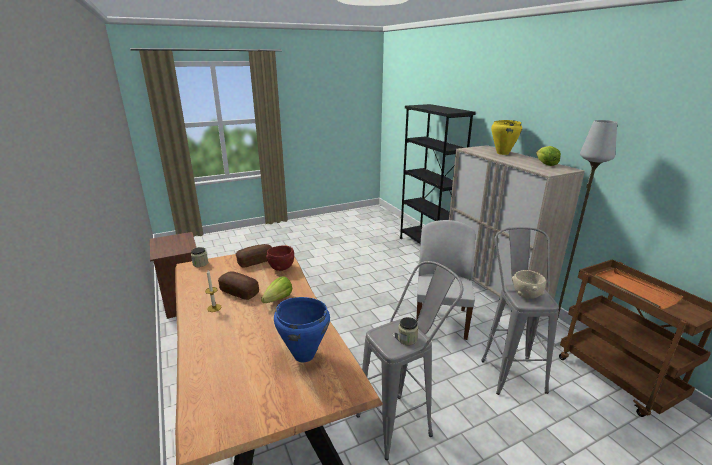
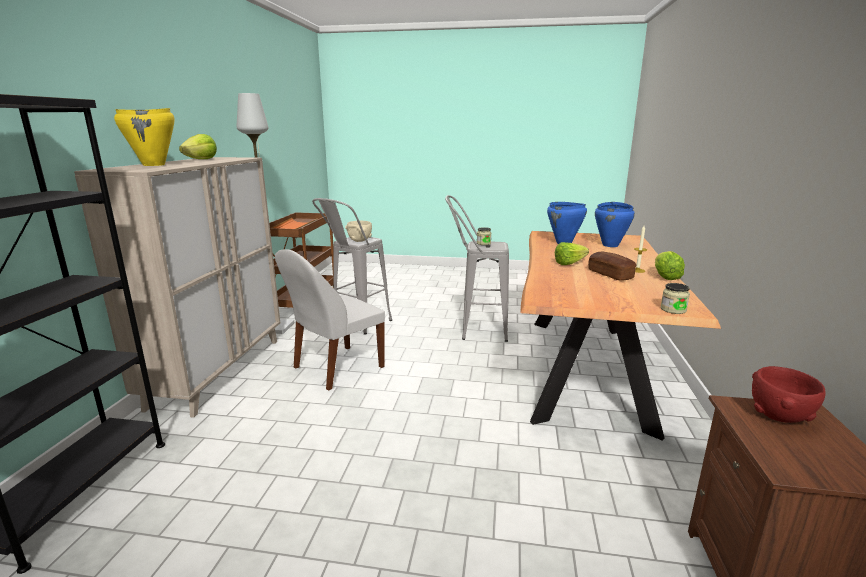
camera: 145 degrees left, 5 degrees down
bread [236,244,272,268] -> none
red bowl [266,245,294,271] -> red bowl moved to [752,366,826,423]
none -> blue cooking pot [595,202,635,247]
none -> lettuce [655,251,685,280]

